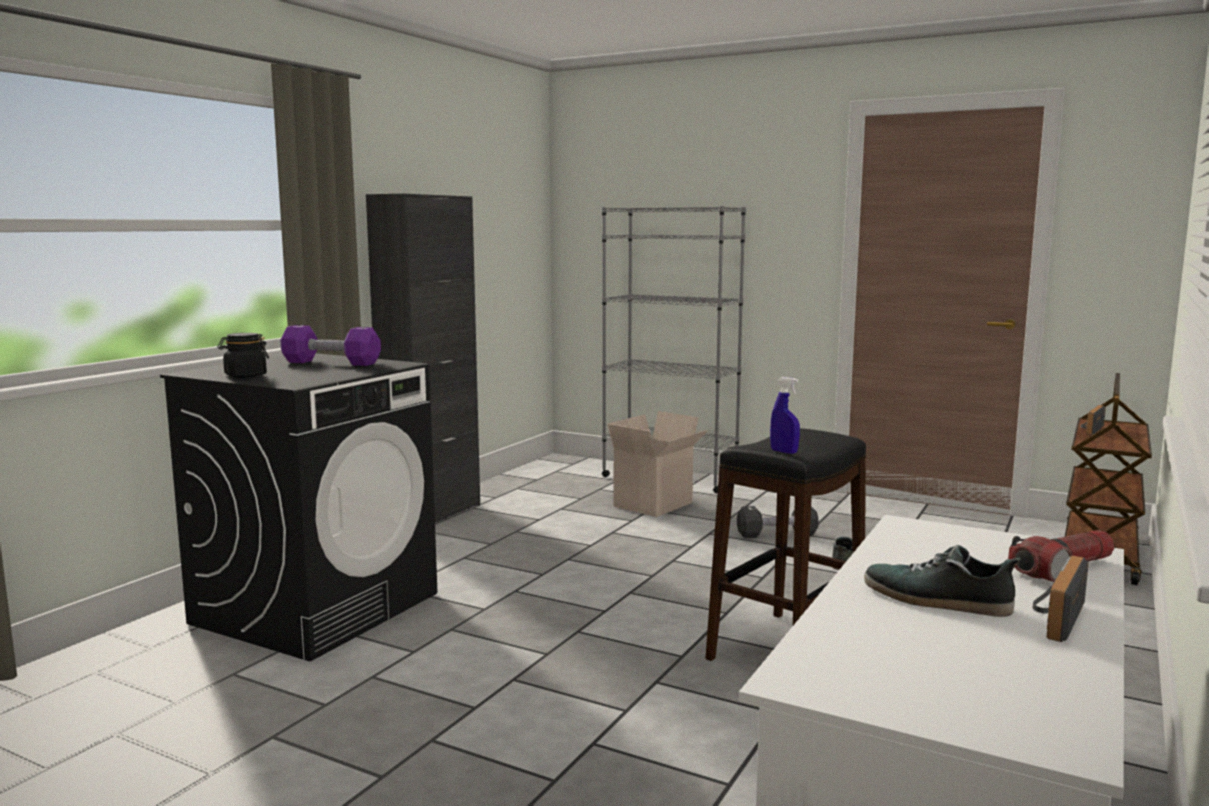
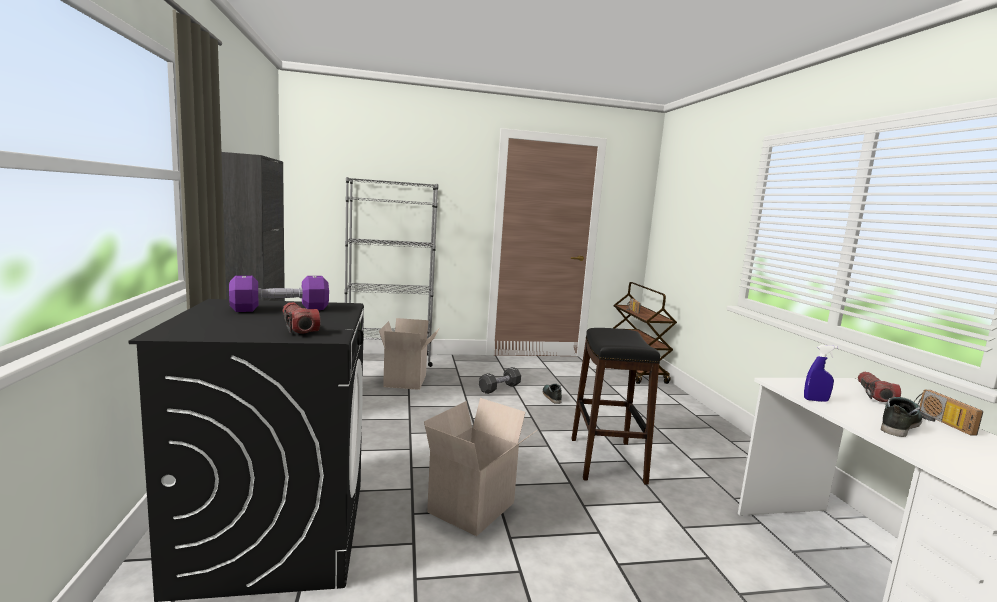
camera: 40 degrees left, 0 degrees up
black jar [218,333,269,378] -> none
blue spray bottle [770,377,800,454] -> blue spray bottle moved to [804,345,838,402]
shoe [864,545,1021,617] -> shoe turned 150 degrees clockwise [881,397,922,437]
none -> flashlight [283,302,321,334]
none -> cardboard box [424,398,537,536]

